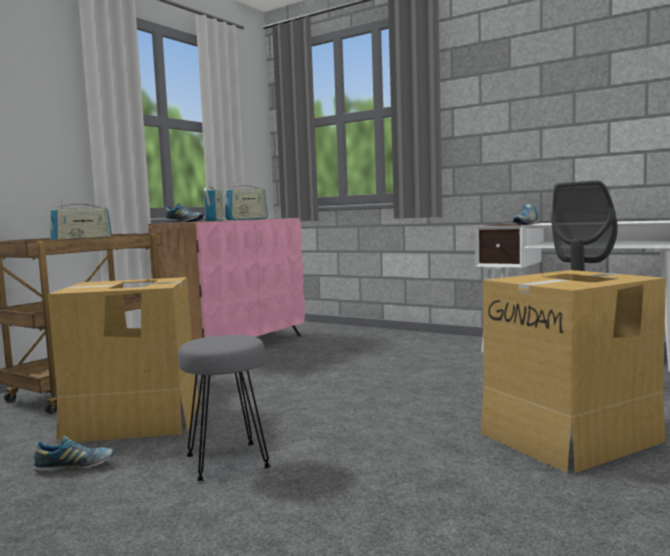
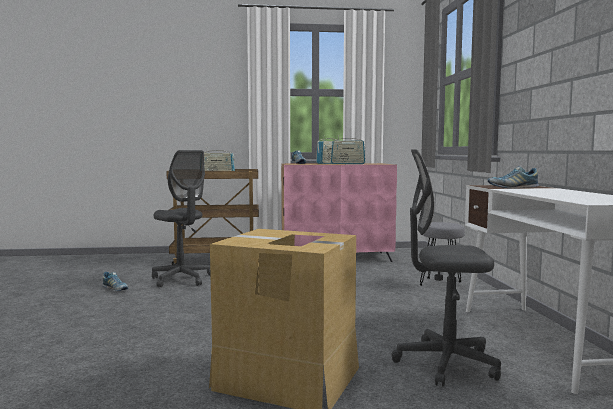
camera: 50 degrees right, 0 degrees up
cardboard box [48,277,199,444] -> grey office chair [152,150,211,287]
grey stool [178,335,270,481] -> grey stool moved to [420,222,465,286]

